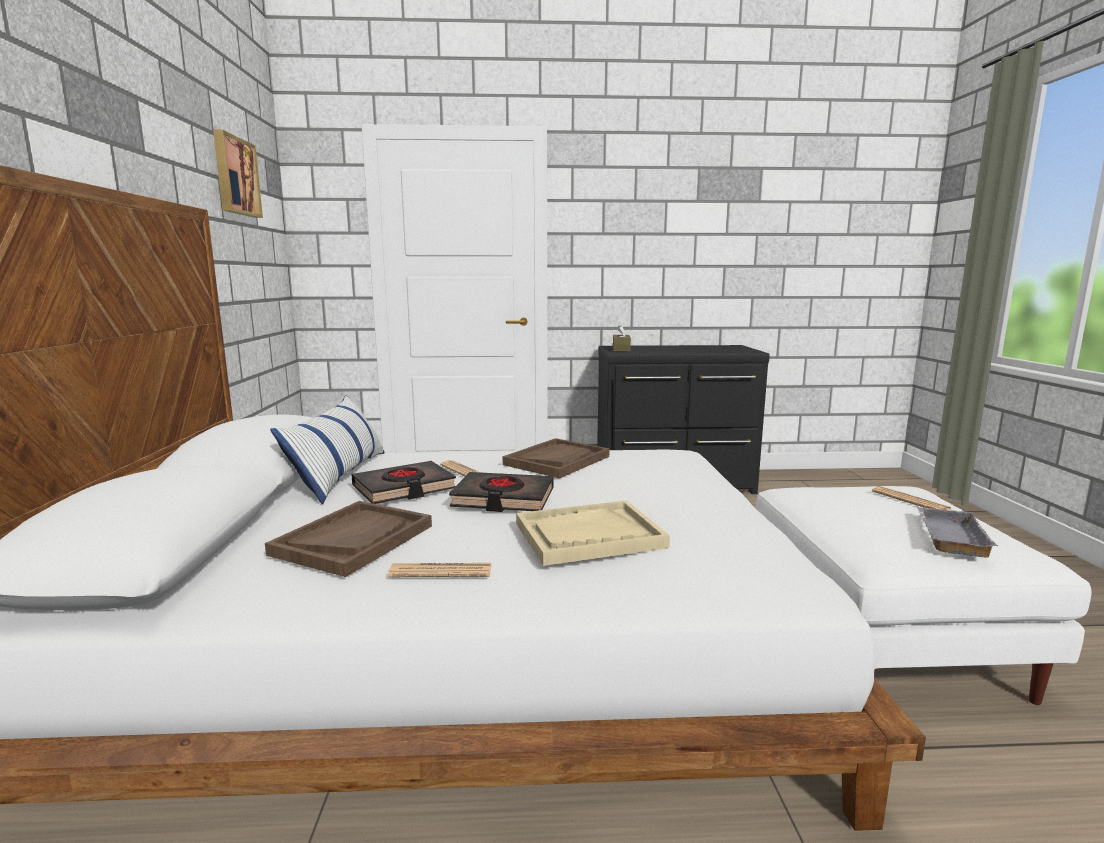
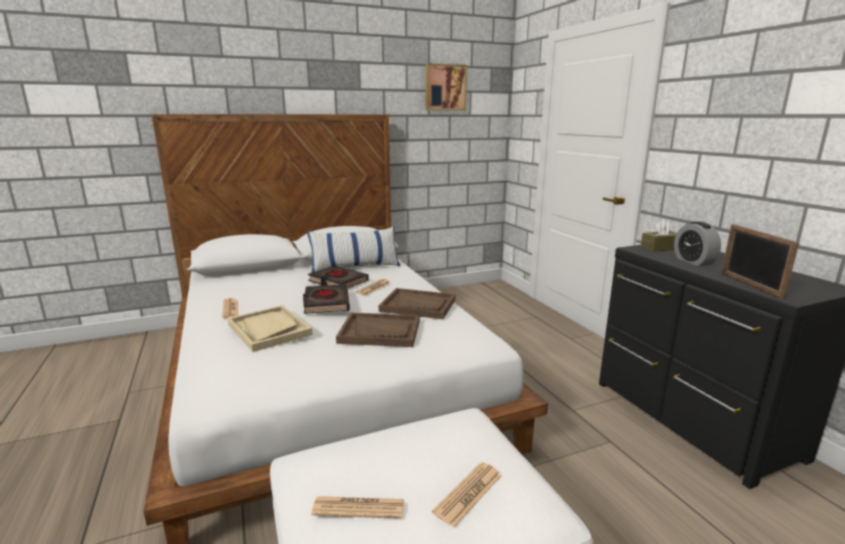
camera: 70 degrees right, 5 degrees up
brown tray [265,501,432,577] -> brown tray moved to [336,313,420,347]
grey tray [917,507,998,558] -> newspaper [311,496,404,519]
none -> alarm clock [674,221,721,266]
none -> picture frame [721,224,799,299]

